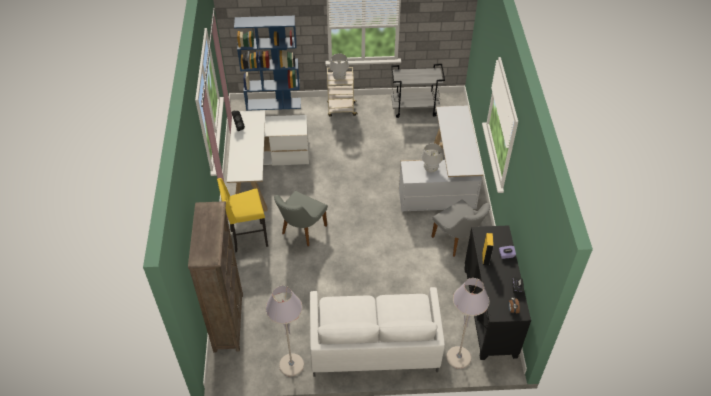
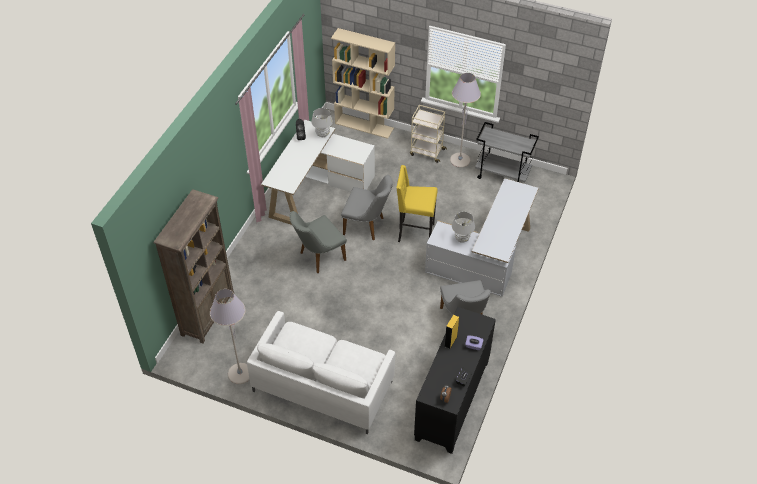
camera: 25 degrees right, 0 degrees up
yellow stool [217,178,268,252] -> yellow stool moved to [396,165,438,242]
blue bookcase [234,16,301,111] -> beige bookcase [331,28,395,139]
white table lamp [330,53,349,80] -> white table lamp moved to [311,108,333,137]
grey floor lamp [446,278,489,369] -> grey floor lamp moved to [450,73,481,168]
none -> grey chair [341,175,393,240]

